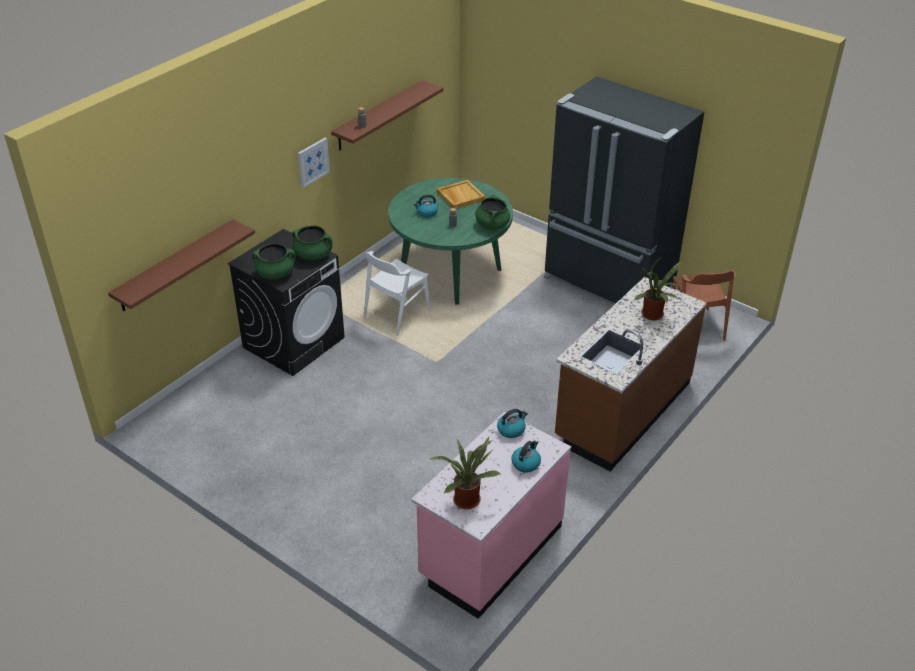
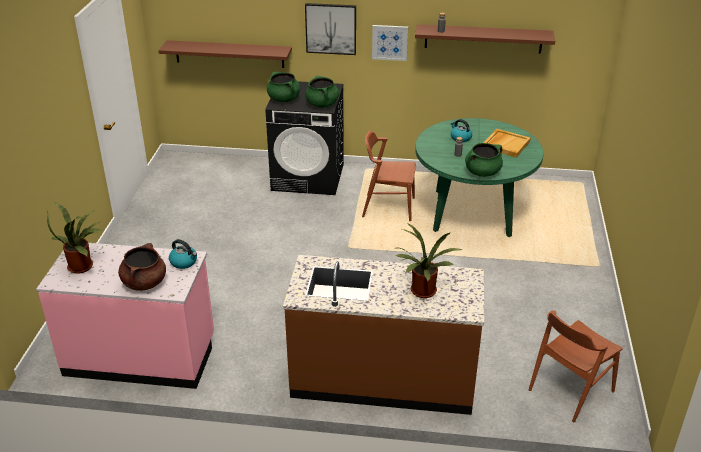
camera: 60 degrees right, 5 degrees down
white chair [364,251,431,336] -> brown chair [362,131,416,221]
kettle [511,440,541,472] -> brown cooking pot [118,243,166,291]
black fridge [544,76,705,305] -> none
none -> picture [305,3,356,55]

